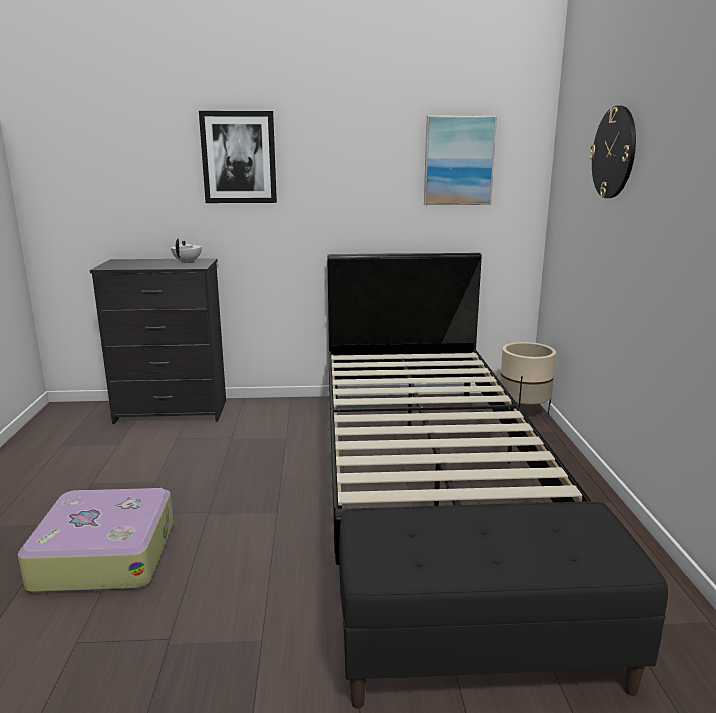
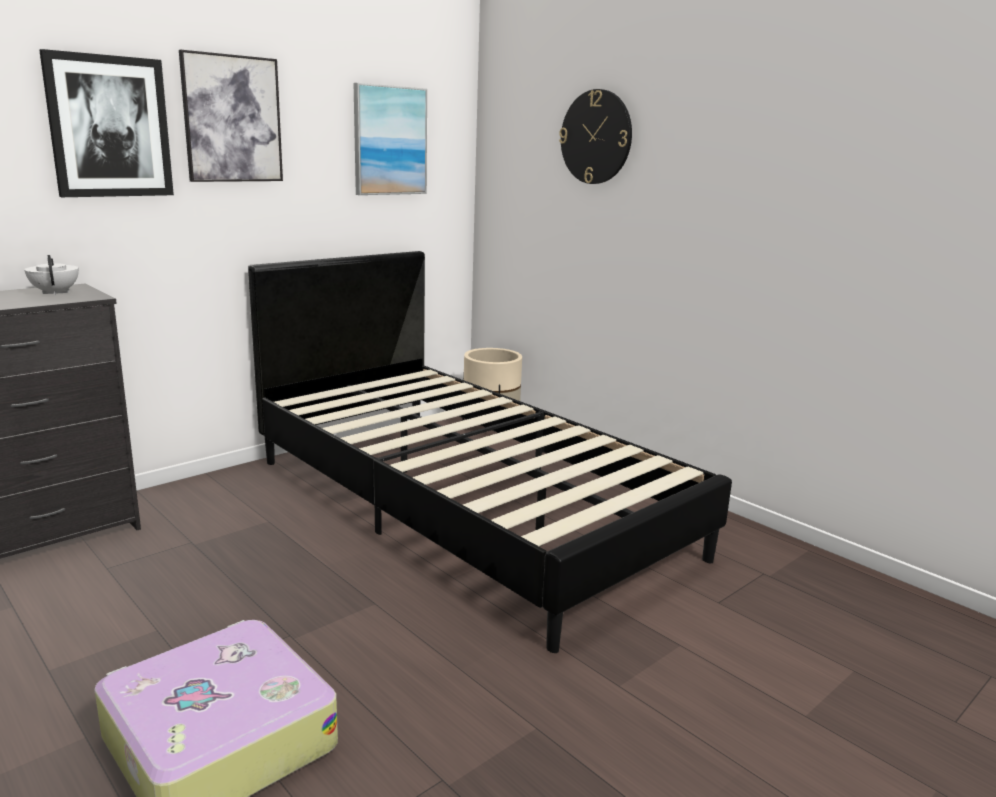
camera: 40 degrees left, 0 degrees up
black bench [339,502,668,709] -> none
none -> picture [179,50,283,182]

